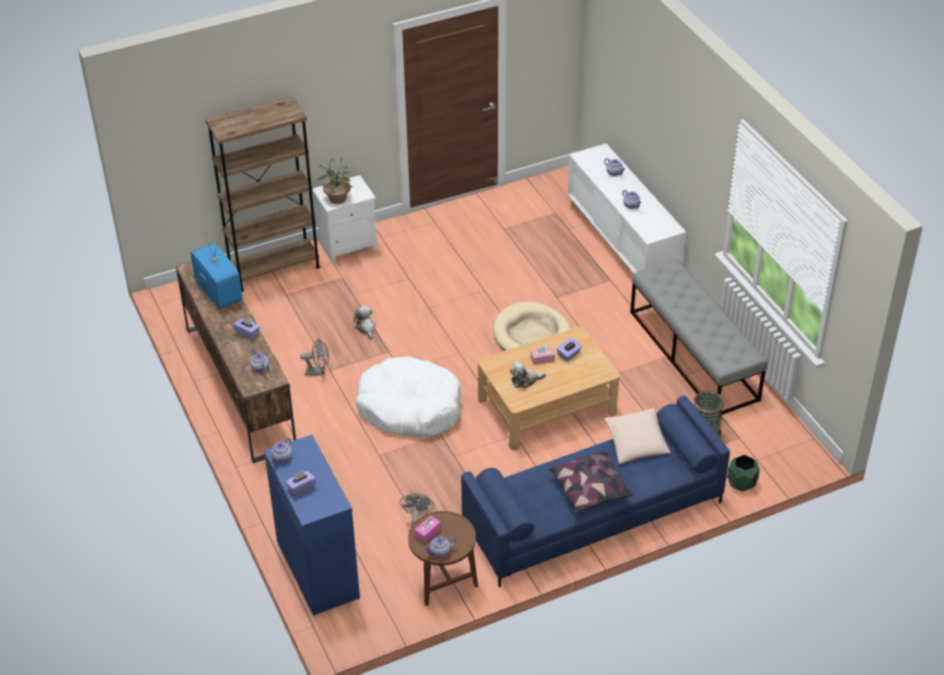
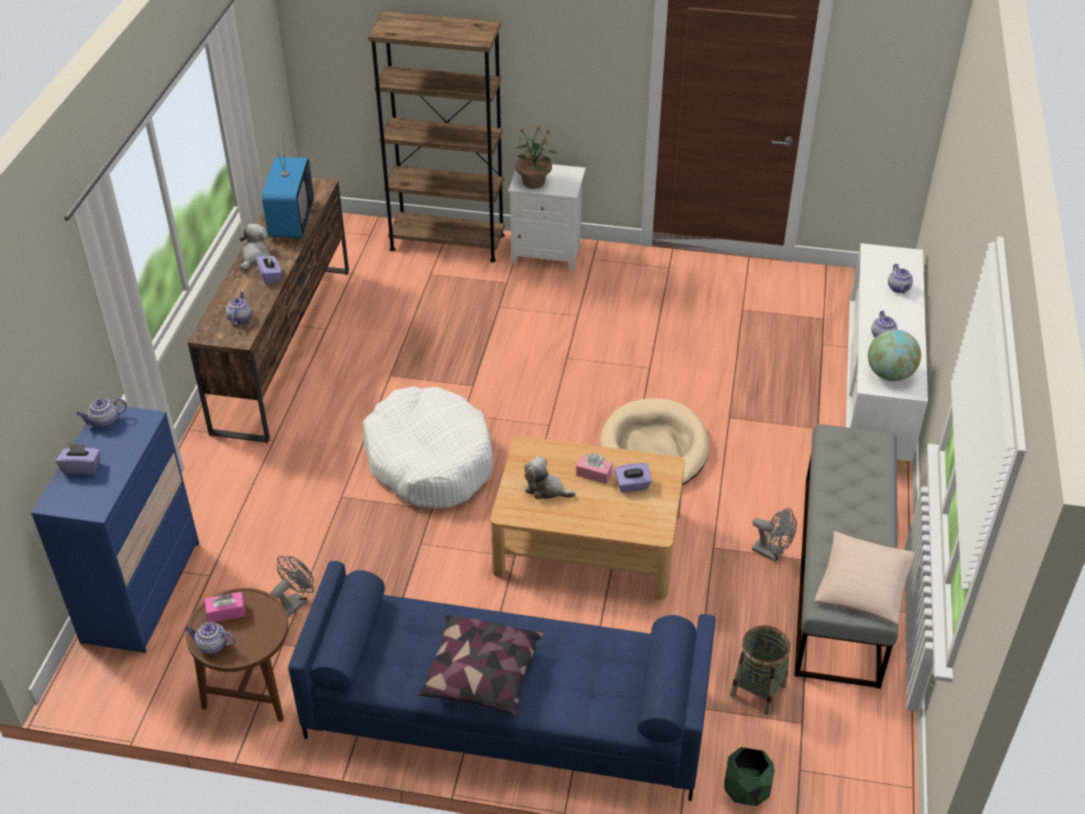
camera: 35 degrees right, 0 degrees up
grey fan [300,339,329,376] -> grey fan moved to [752,508,797,562]
plush toy [353,306,376,339] -> plush toy moved to [239,223,269,270]
beige pillow [604,408,671,464] -> beige pillow moved to [814,531,915,624]
none -> globe [868,329,921,381]

